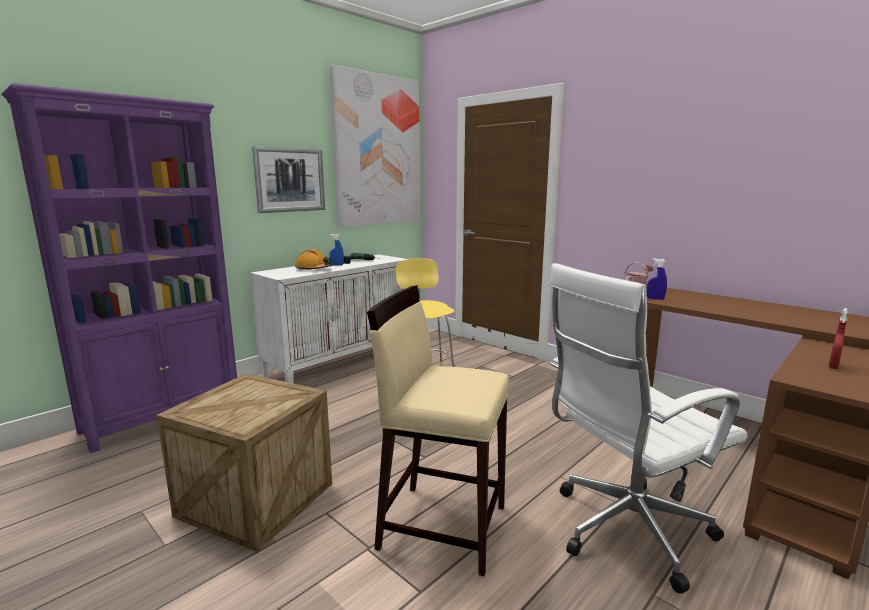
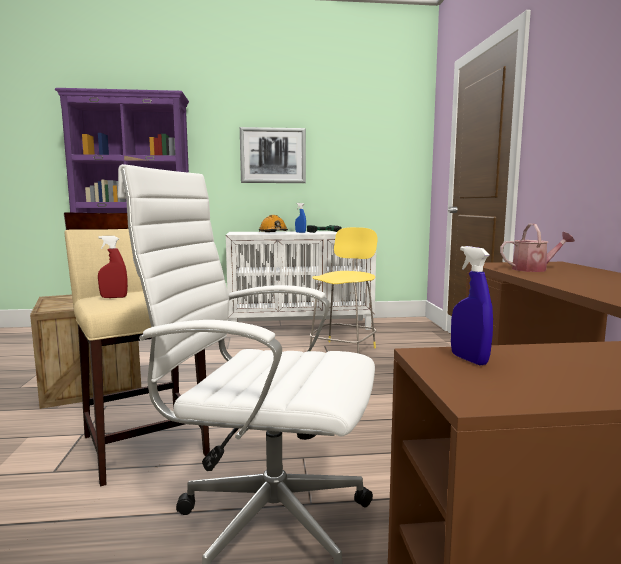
camera: 40 degrees right, 5 degrees down
picture [330,65,420,227] -> none
blue spray bottle [646,258,667,300] -> blue spray bottle moved to [451,246,493,365]
red spray bottle [829,308,848,369] -> red spray bottle moved to [98,236,128,298]

